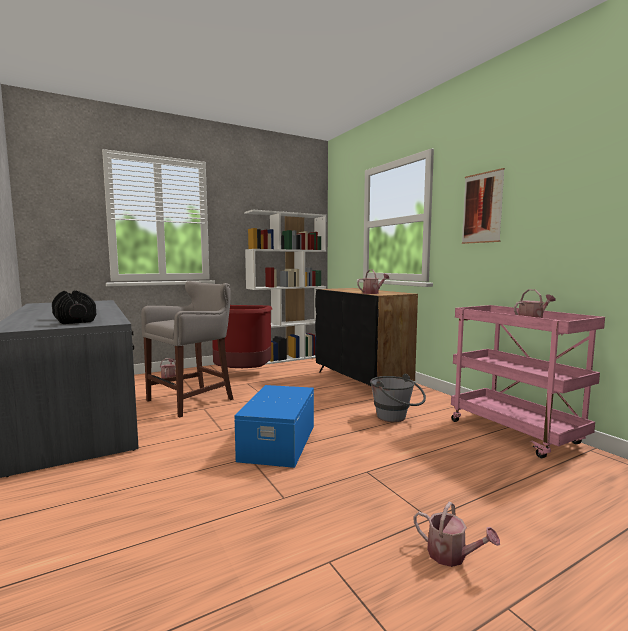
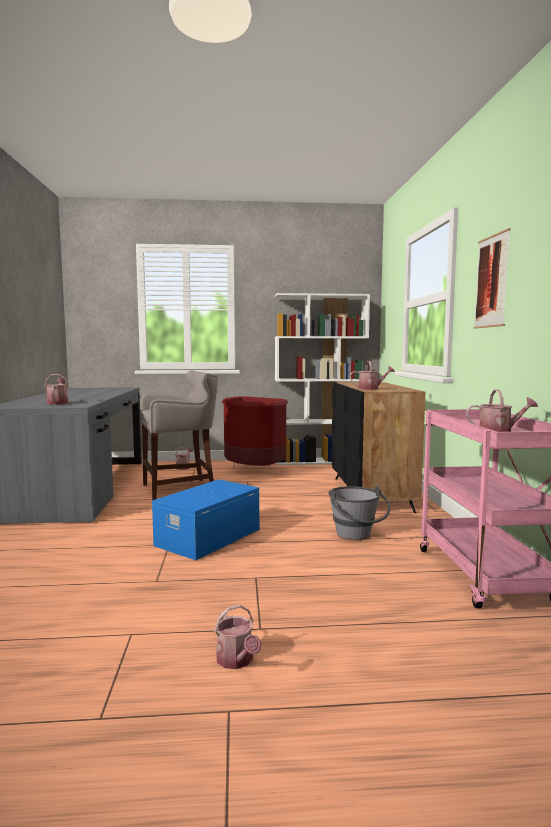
camera: 25 degrees right, 0 degrees up
black dumbbell [52,290,96,324] -> watering can [44,374,68,405]

